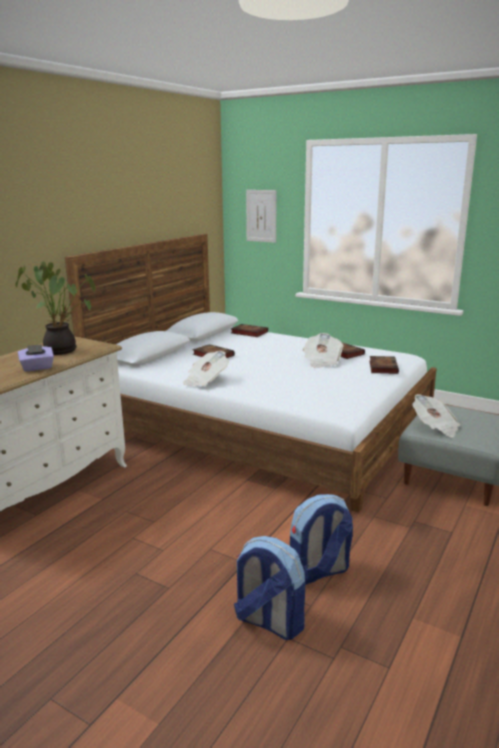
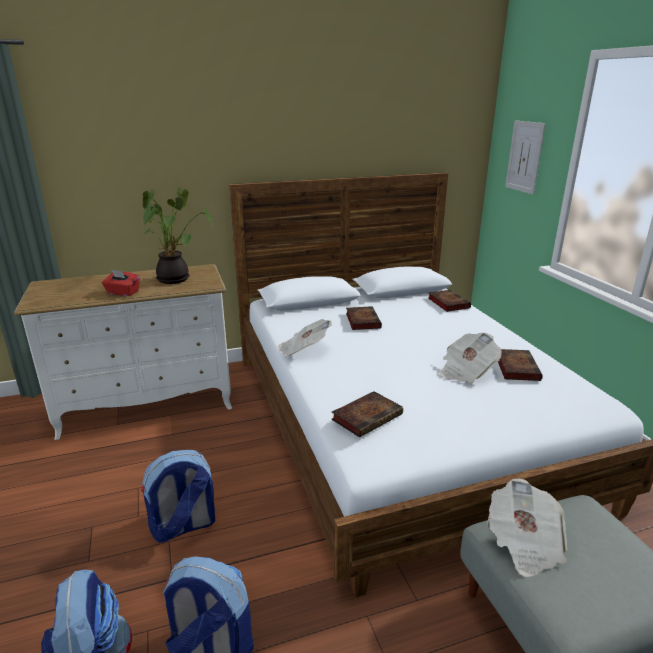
camera: 40 degrees right, 5 degrees up
purple tissue box [18,344,54,372] -> red tissue box [102,270,140,296]
book [369,356,399,374] -> book moved to [331,391,403,437]
none -> backpack [141,450,215,543]

